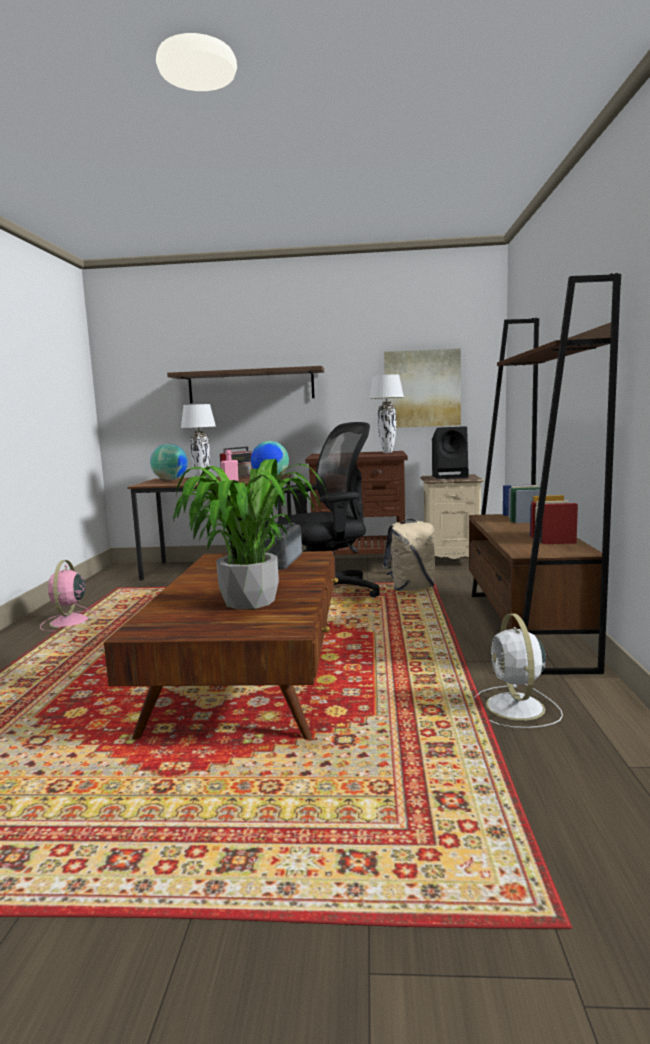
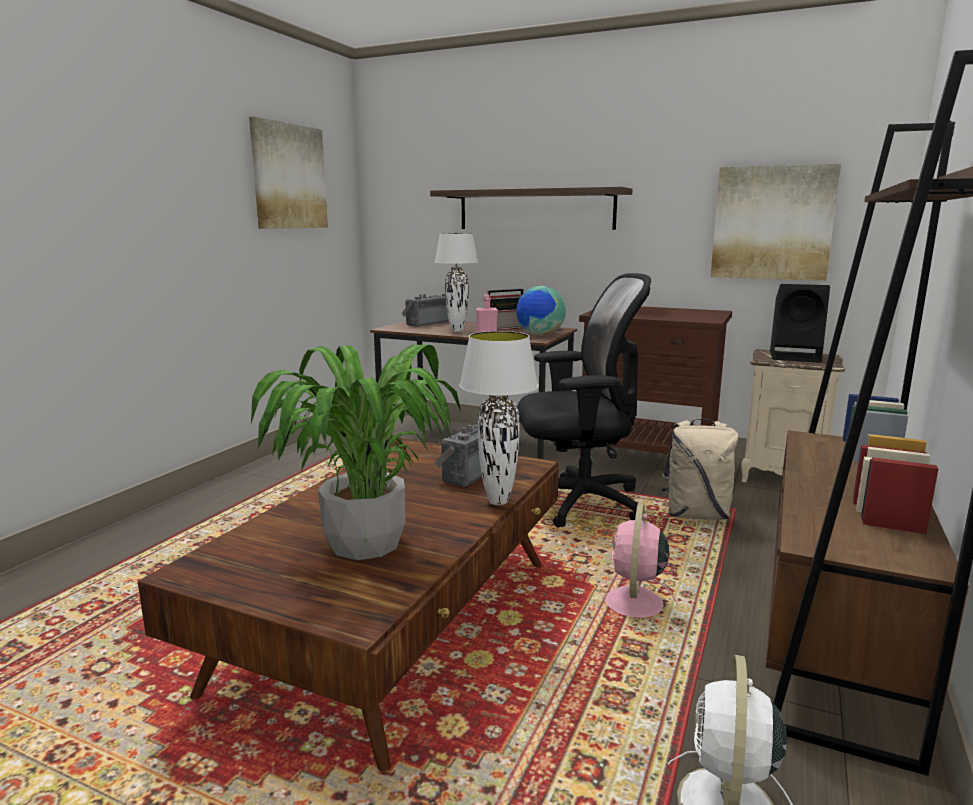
camera: 20 degrees right, 5 degrees up
pink fan [40,560,97,631] -> pink fan moved to [599,503,680,618]
globe [150,444,188,480] -> radio [402,294,449,327]
white table lamp [369,374,404,453] -> white table lamp moved to [459,331,538,505]
none -> picture [249,117,328,229]

